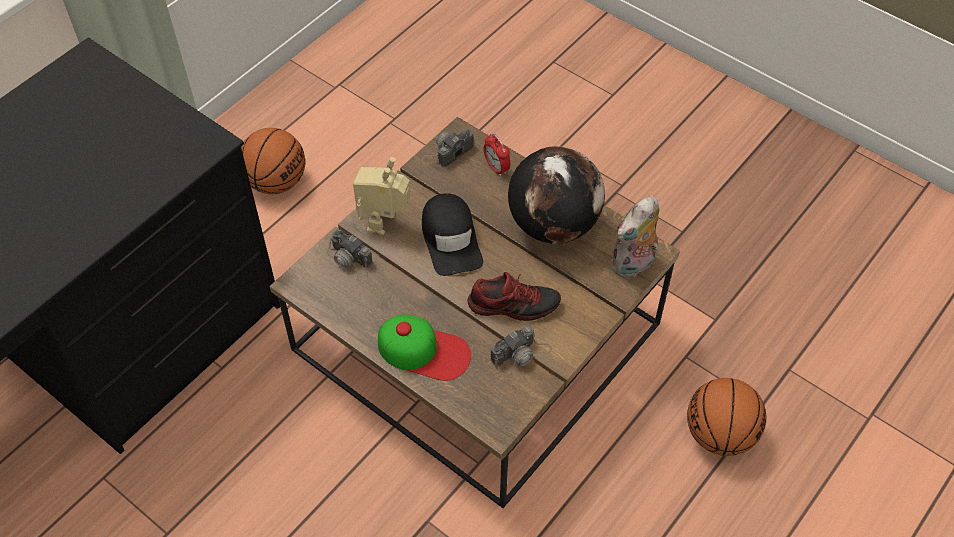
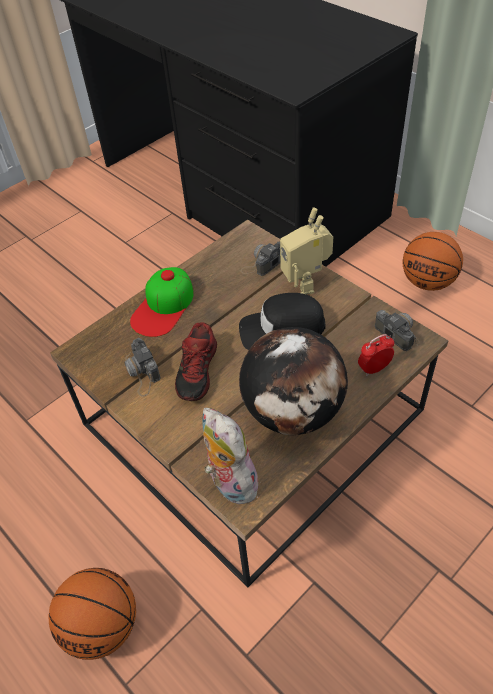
camera: 100 degrees right, 5 degrees down
toy robot [353,157,411,235] -> toy robot turned 135 degrees counterclockwise [280,208,333,295]

